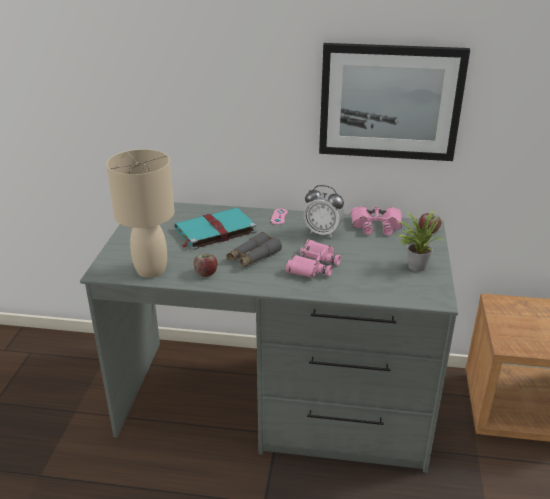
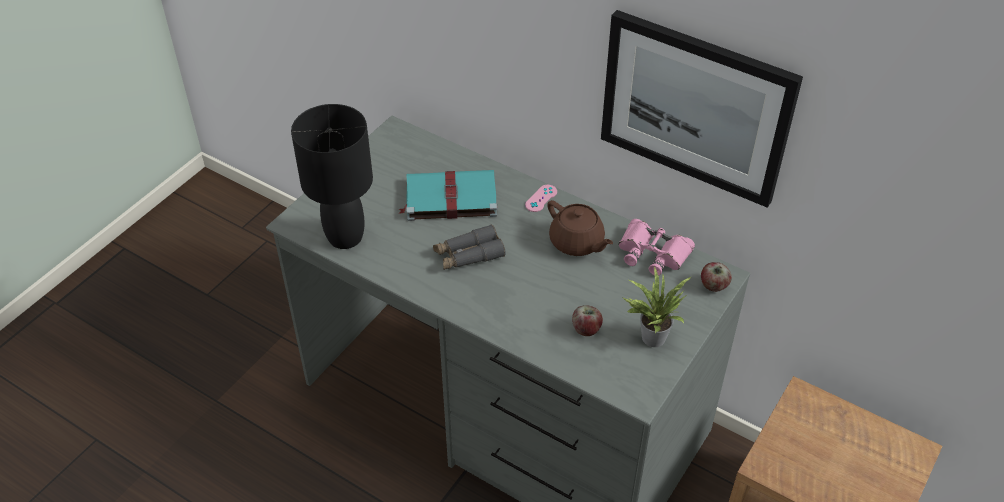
camera: 25 degrees right, 15 degrees up
beige table lamp [106,149,175,278] -> black table lamp [291,104,373,249]
apple [194,254,217,277] -> apple moved to [572,305,603,336]
pink binoculars [285,239,341,278] -> none
alarm clock [304,185,344,238] -> brown teapot [547,200,613,256]

